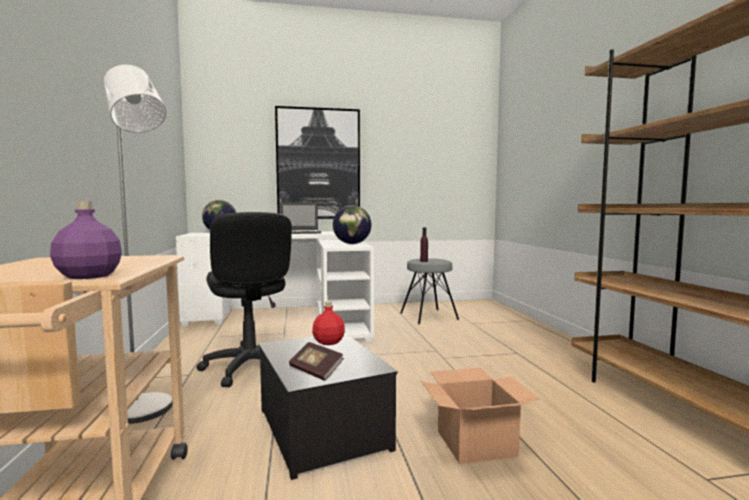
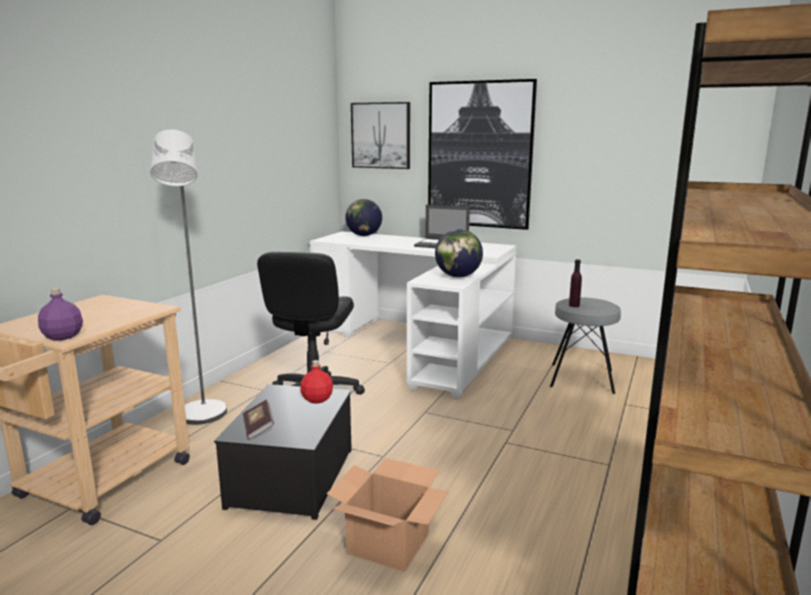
camera: 35 degrees right, 10 degrees up
none -> picture [351,102,410,169]

